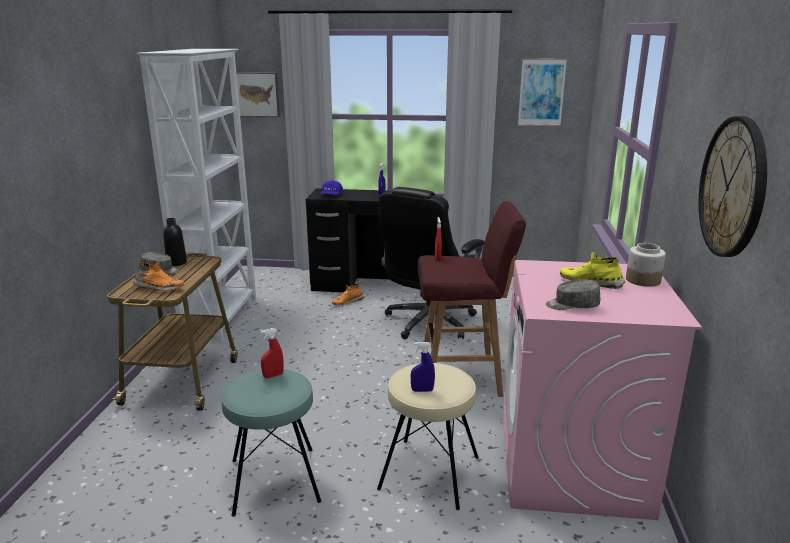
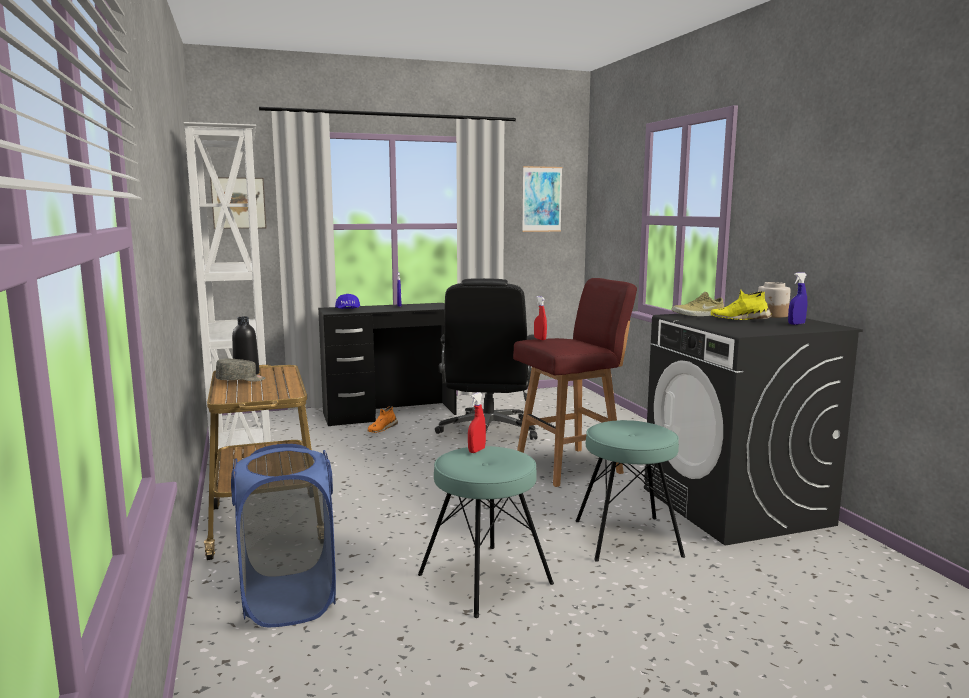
camera: 25 degrees left, 10 degrees down
orange shoe [133,262,184,291] -> none
beige stool [377,363,479,510] -> turquoise stool [575,420,685,562]
blue spray bottle [410,342,435,392] -> blue spray bottle moved to [788,272,807,325]
pink washing machine [503,260,702,520] -> black washing machine [644,314,863,545]
grey cap [546,279,600,310] -> none
wall clock [699,116,767,257] -> none
none -> blue laundry basket [231,444,336,627]
none -> beige shoe [672,292,724,316]

